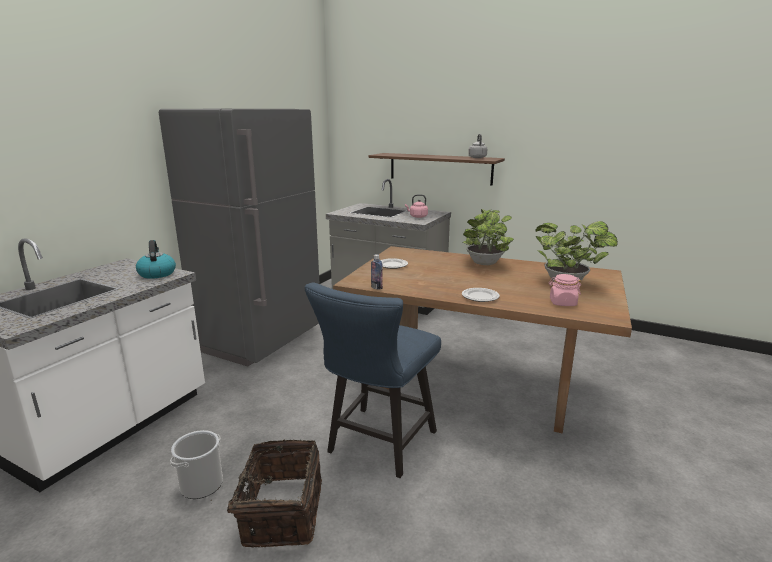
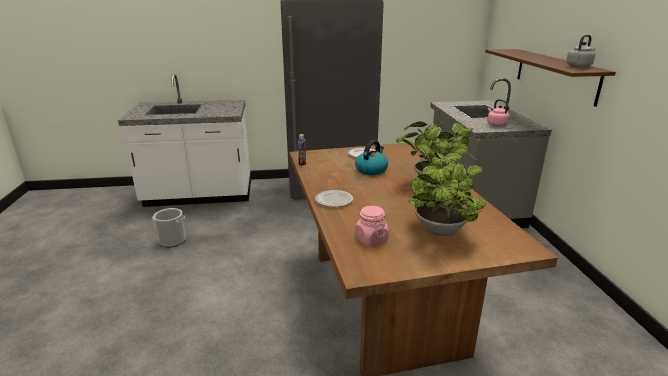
camera: 55 degrees right, 5 degrees up
kettle [136,240,176,279] -> kettle moved to [355,140,388,175]
basket [211,439,322,547] -> none
blue chair [305,283,441,478] -> none

